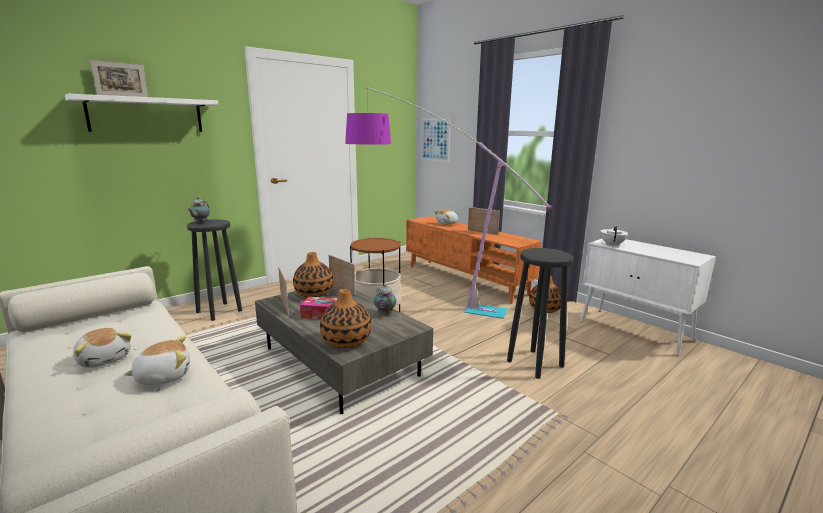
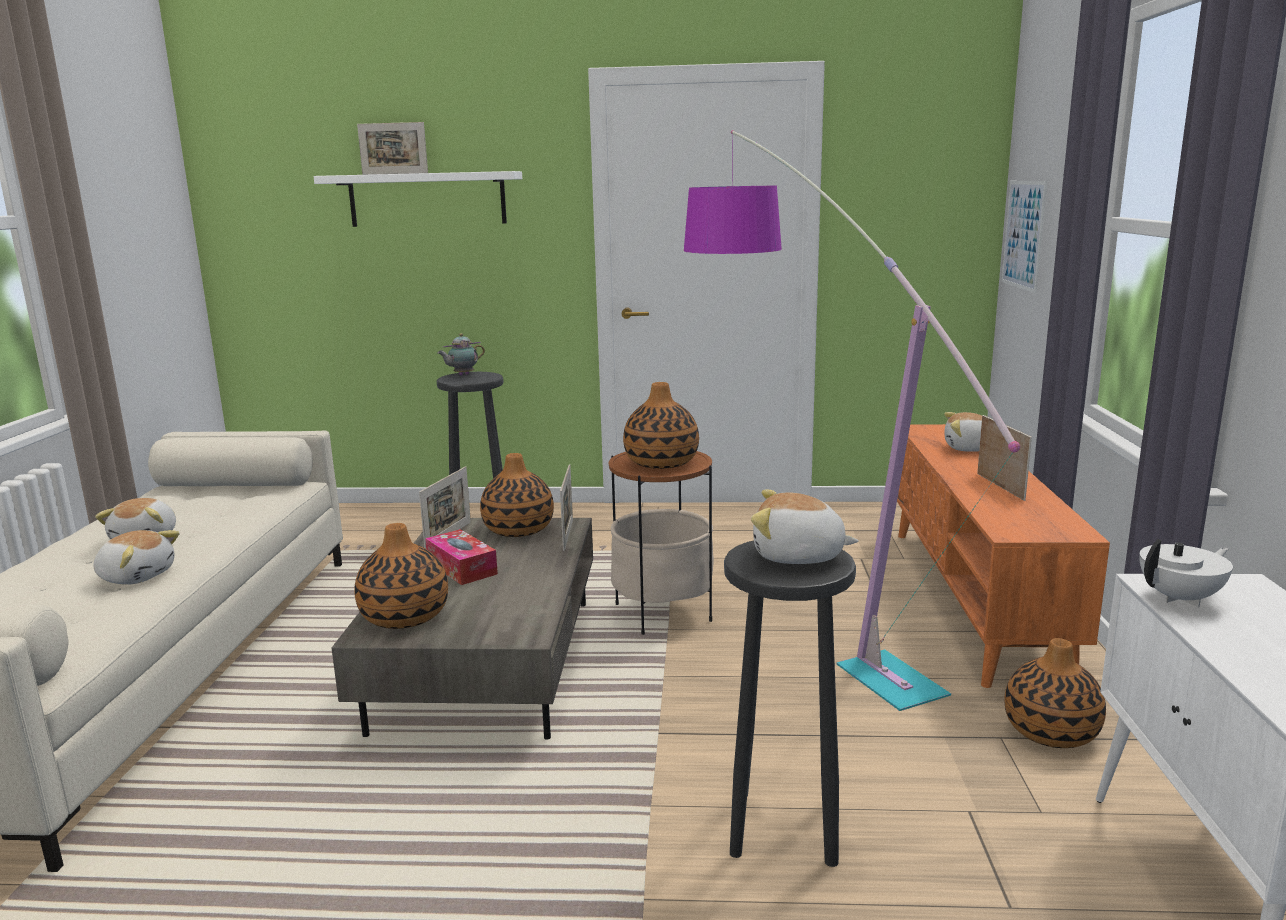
camera: 45 degrees right, 0 degrees up
teapot [374,284,396,315] -> none
none -> vase [623,382,699,469]
none -> plush toy [751,489,859,564]

